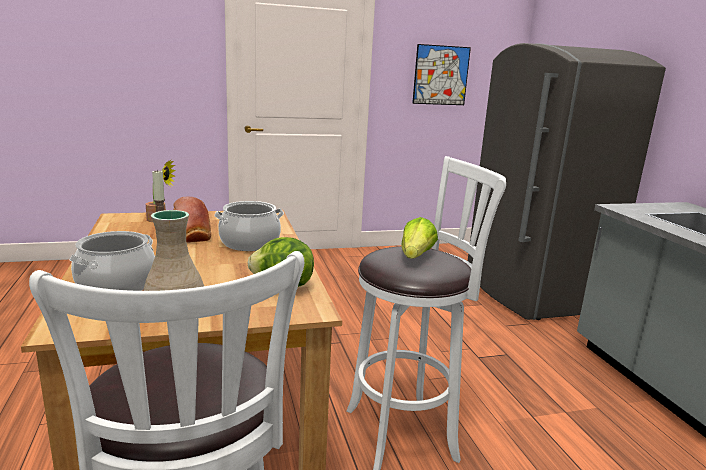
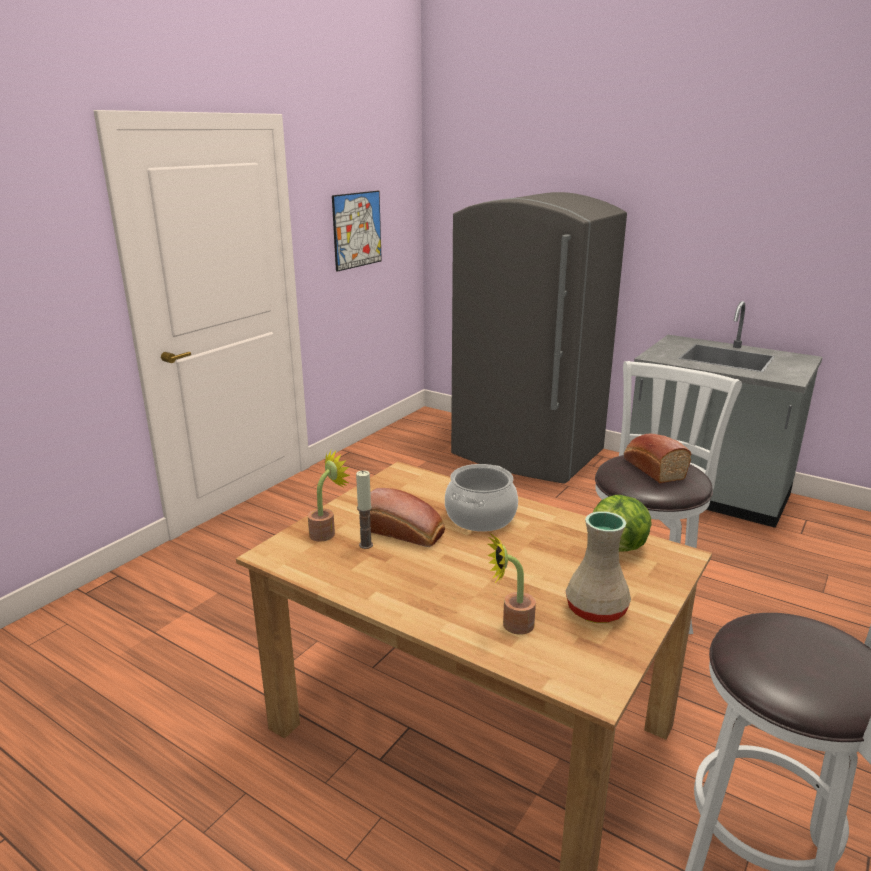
camera: 40 degrees left, 5 degrees up
cooking pot [70,231,155,291] -> potted plant [487,533,536,635]
lettuce [402,217,438,259] -> bread [624,434,692,483]

